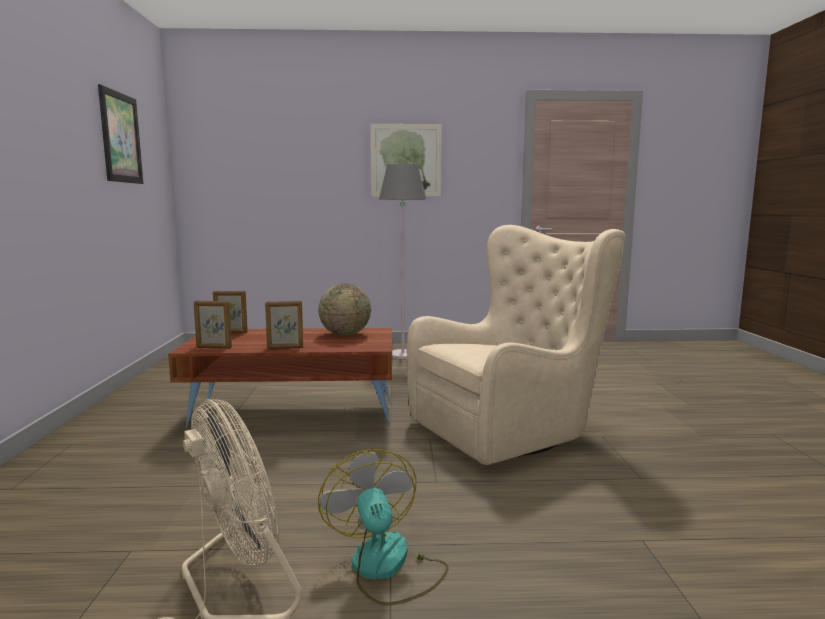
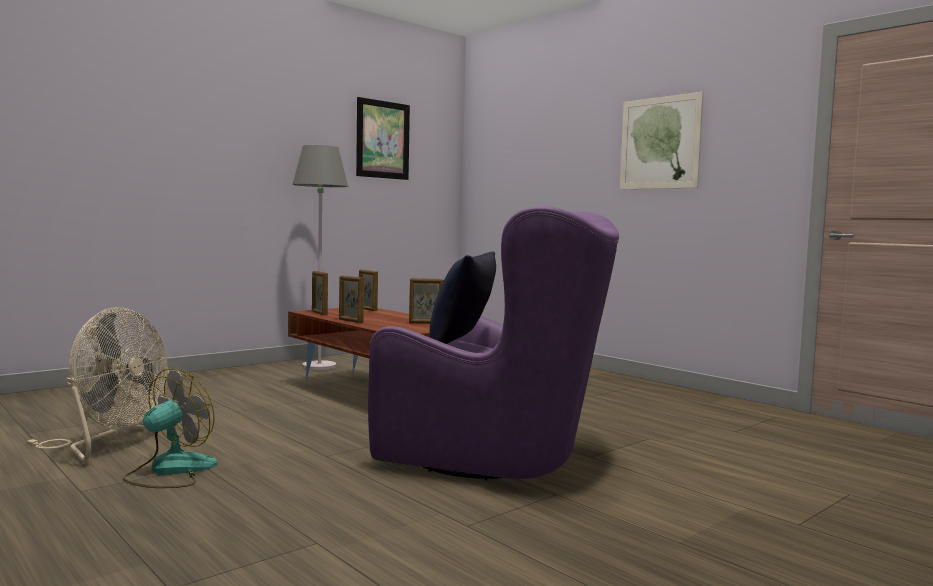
camera: 50 degrees right, 5 degrees down
globe [319,283,371,336] -> picture frame [409,278,444,324]
grey floor lamp [379,164,426,359] -> grey floor lamp moved to [292,145,348,370]
beige armchair [407,225,626,465] -> purple armchair [368,206,619,480]
none -> blue pillow [430,252,496,344]

